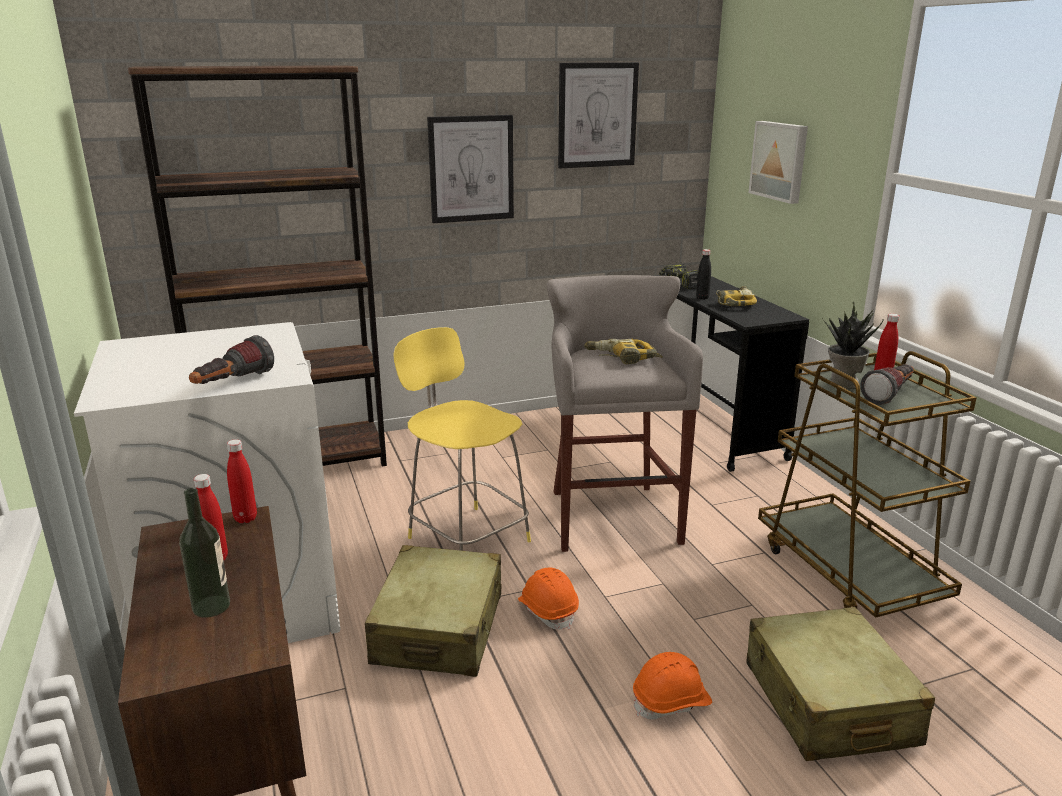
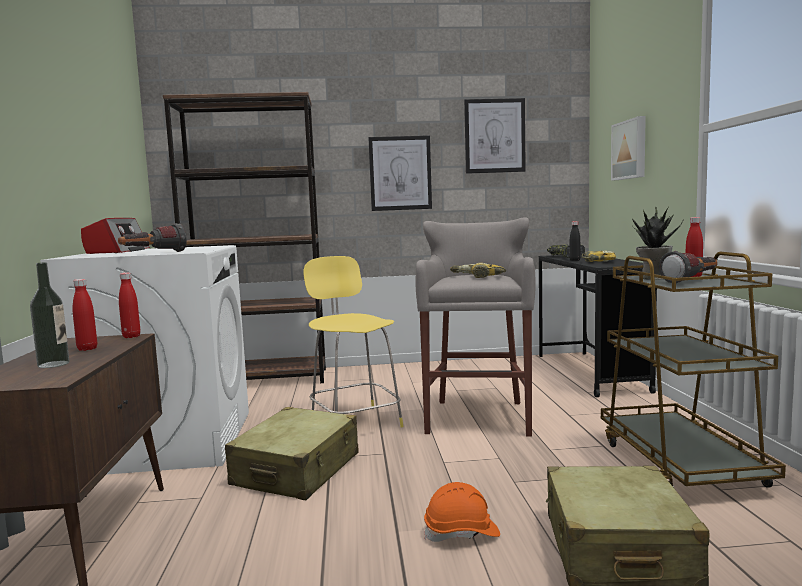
camera: 15 degrees right, 15 degrees down
orange hard hat [518,567,579,630] -> none
none -> radio [81,218,150,254]

